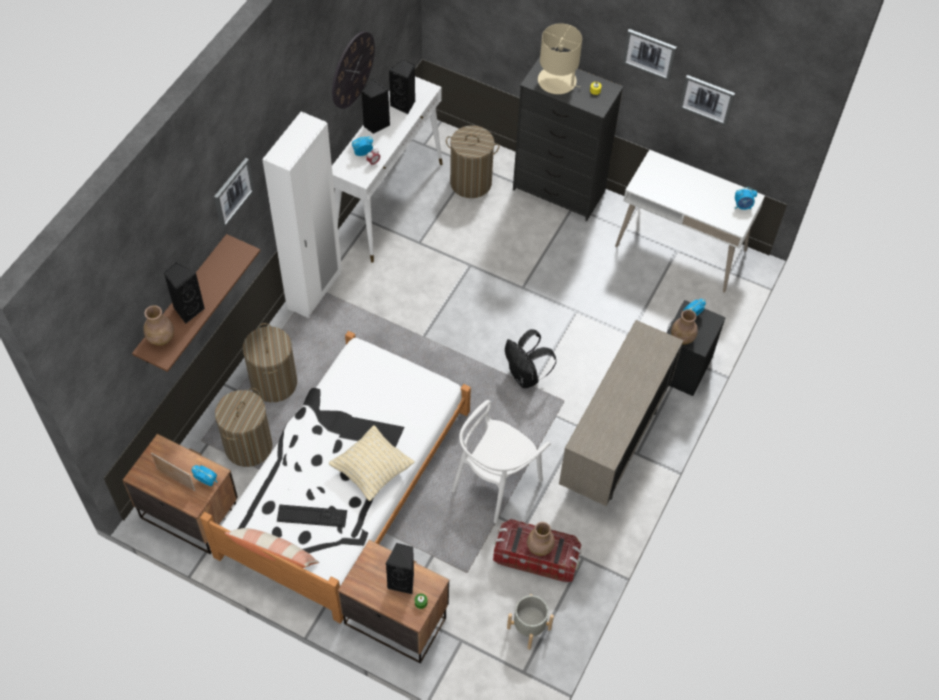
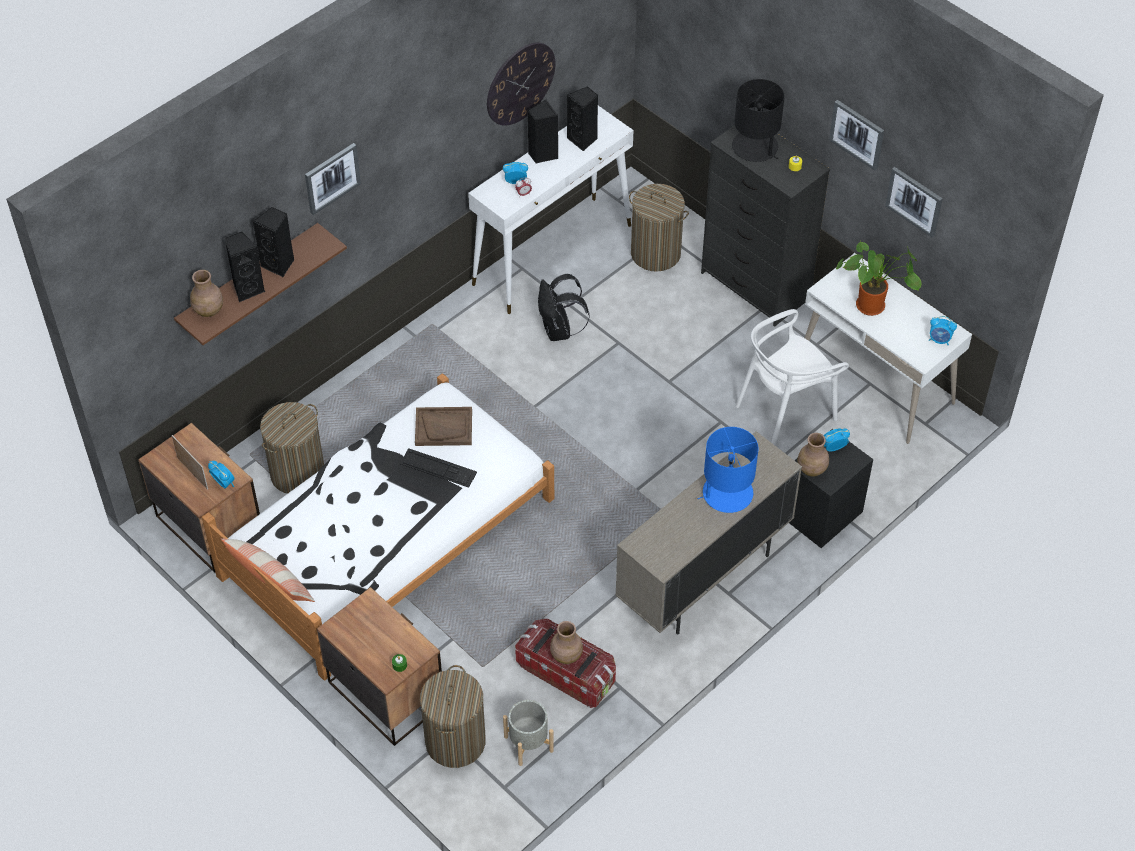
camera: 20 degrees right, 5 degrees down
laundry basket [243,323,297,402] -> laundry basket moved to [420,665,486,768]
white wardrobe [262,111,342,318] -> none
keyboard [277,504,347,527] -> keyboard moved to [400,448,477,488]
beige pillow [329,425,414,501] -> none
black speaker [386,543,414,595] -> black speaker moved to [252,207,295,277]
white chair [452,400,551,523] -> white chair moved to [736,309,849,445]
black backpack [505,329,557,388] -> black backpack moved to [538,274,590,341]
beige table lamp [538,23,582,94] -> black table lamp [732,79,784,162]
none -> brown tray [415,407,472,446]
none -> blue table lamp [697,427,759,513]
none -> potted plant [836,241,922,316]

